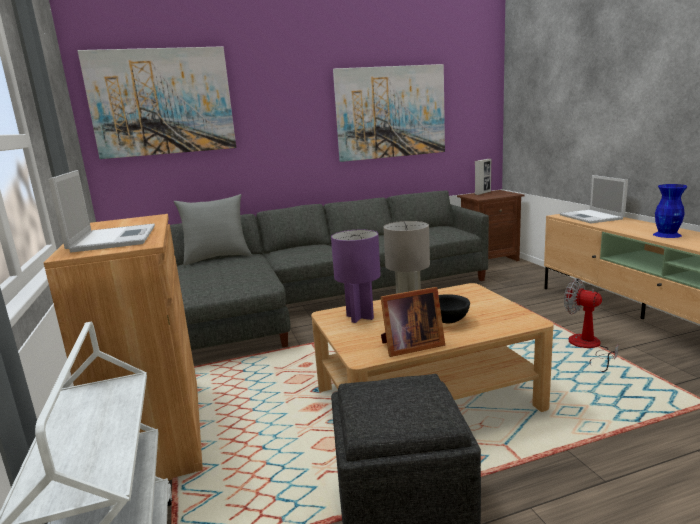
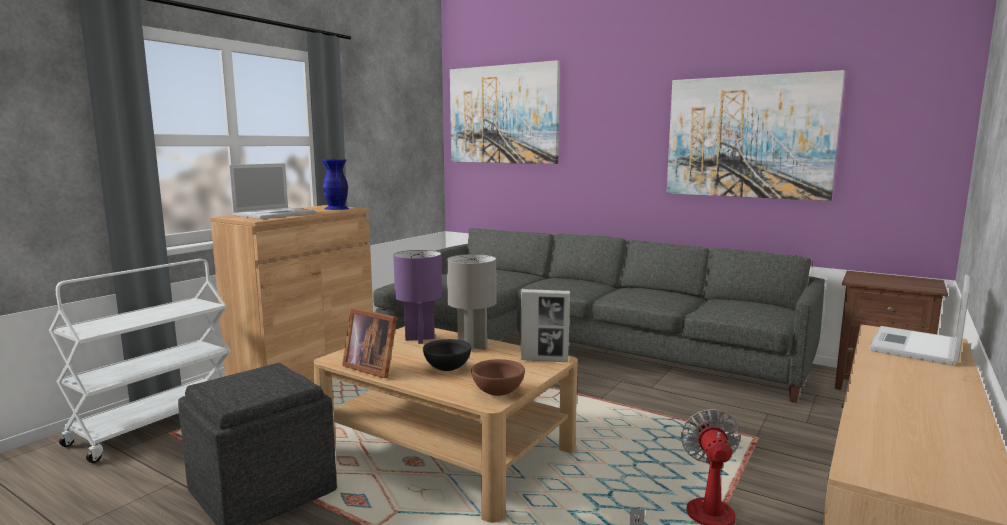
camera: 50 degrees right, 5 degrees down
grey pillow [173,194,252,266] -> none
picture frame [475,159,491,195] -> picture frame moved to [520,289,570,362]
blue vase [653,184,687,238] -> blue vase moved to [322,159,349,210]
none -> brown bowl [471,359,525,396]

